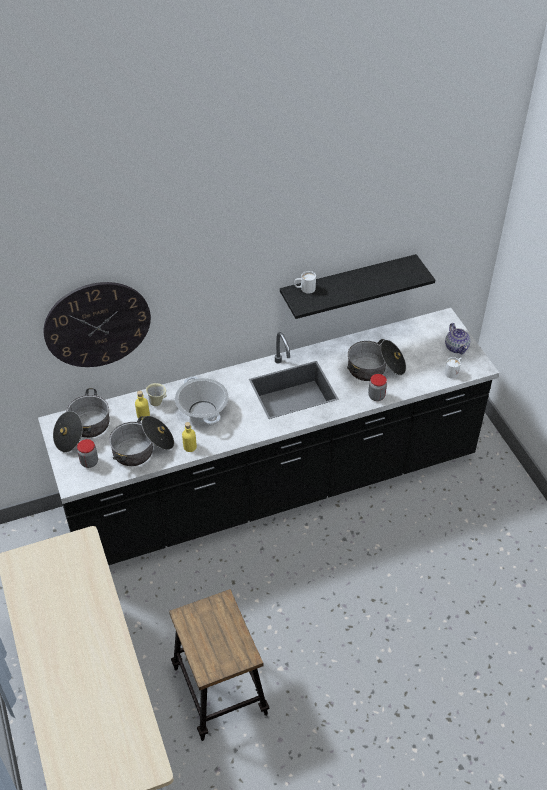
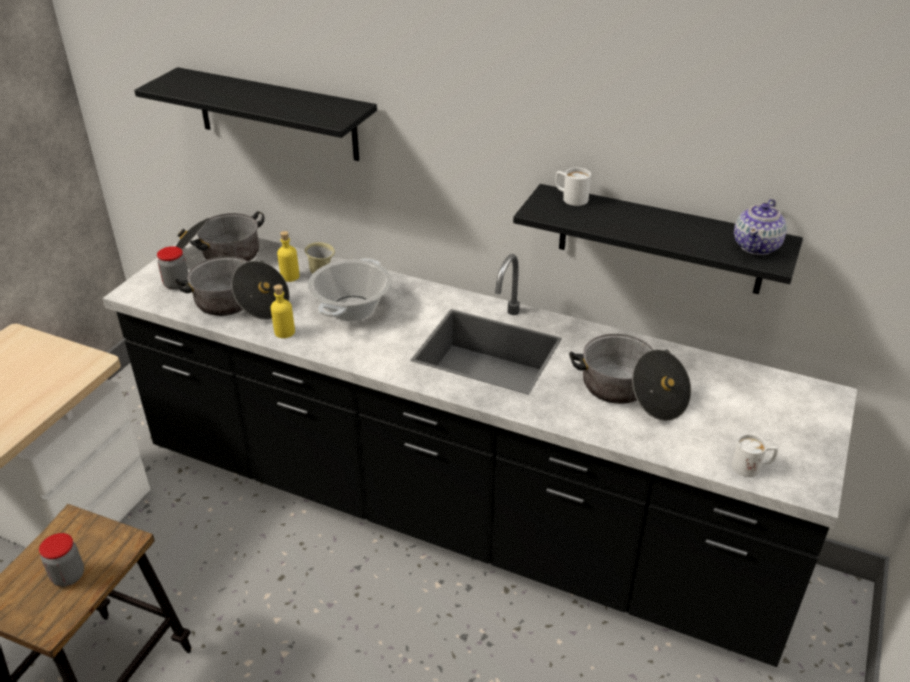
camera: 45 degrees right, 10 degrees down
wall clock [44,282,151,367] -> black shelf [134,67,377,161]
jar [368,374,387,401] -> jar moved to [39,533,84,587]
teapot [445,323,471,354] -> teapot moved to [734,199,787,255]

